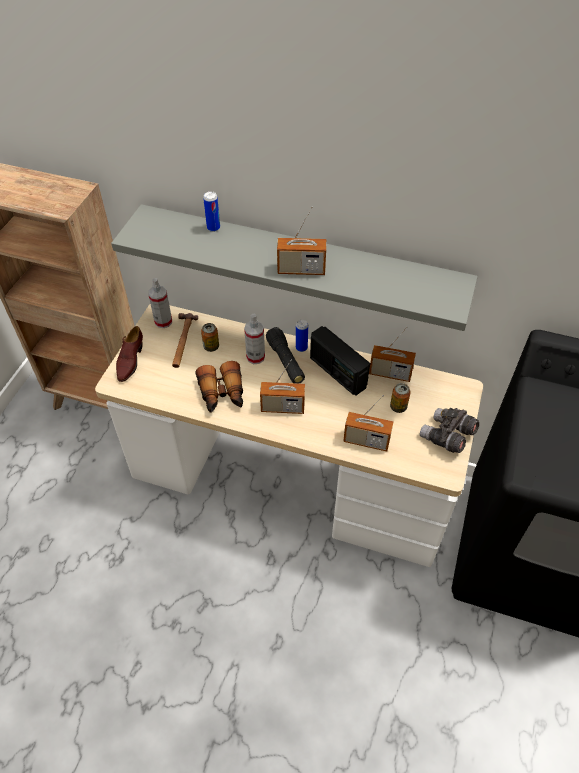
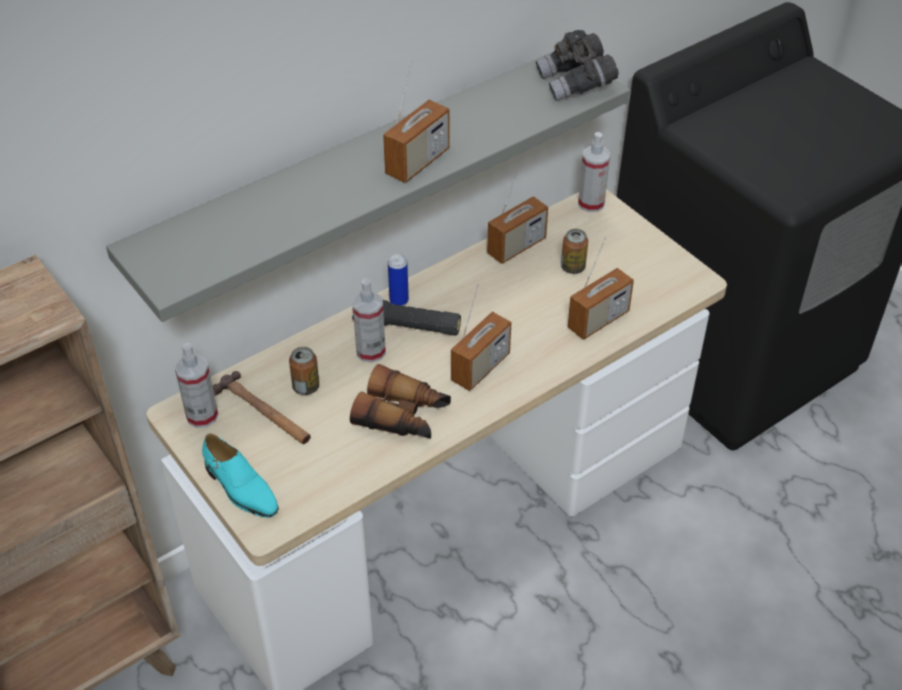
camera: 55 degrees left, 5 degrees down
brown shoe [116,326,143,382] -> turquoise shoe [202,434,279,518]
can [203,191,220,232] -> none
radio [310,326,370,396] -> none
grey binoculars [420,408,479,453] -> grey binoculars moved to [536,30,619,101]
none -> spray bottle [578,132,610,212]

